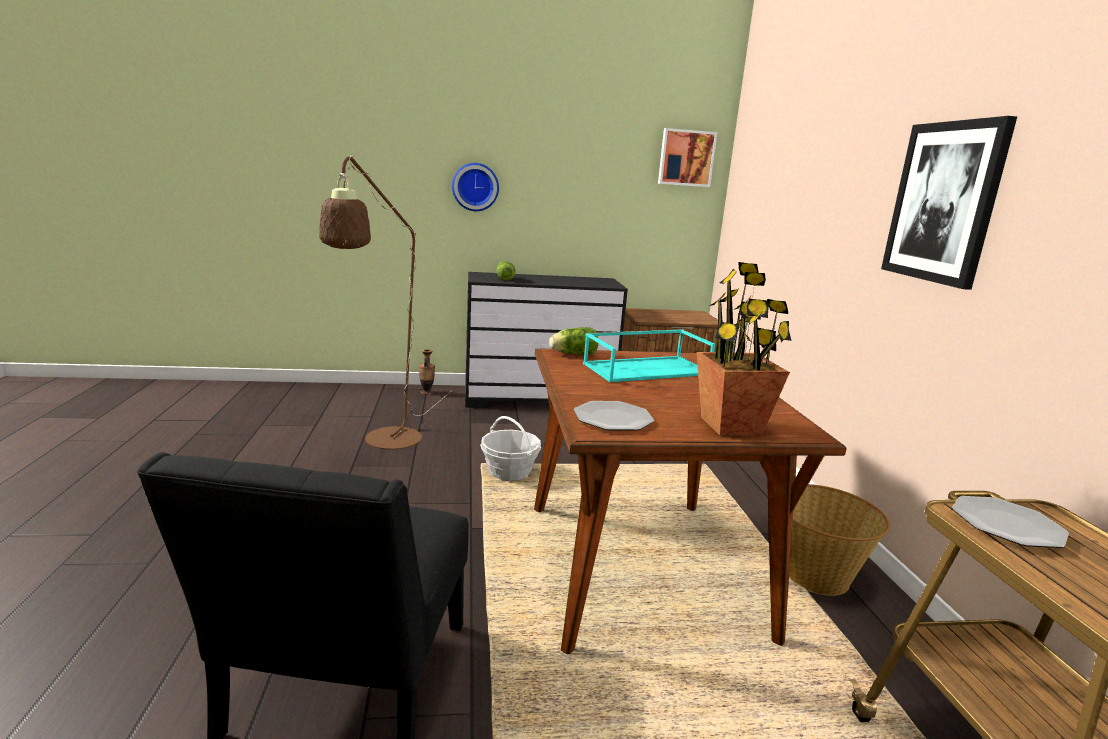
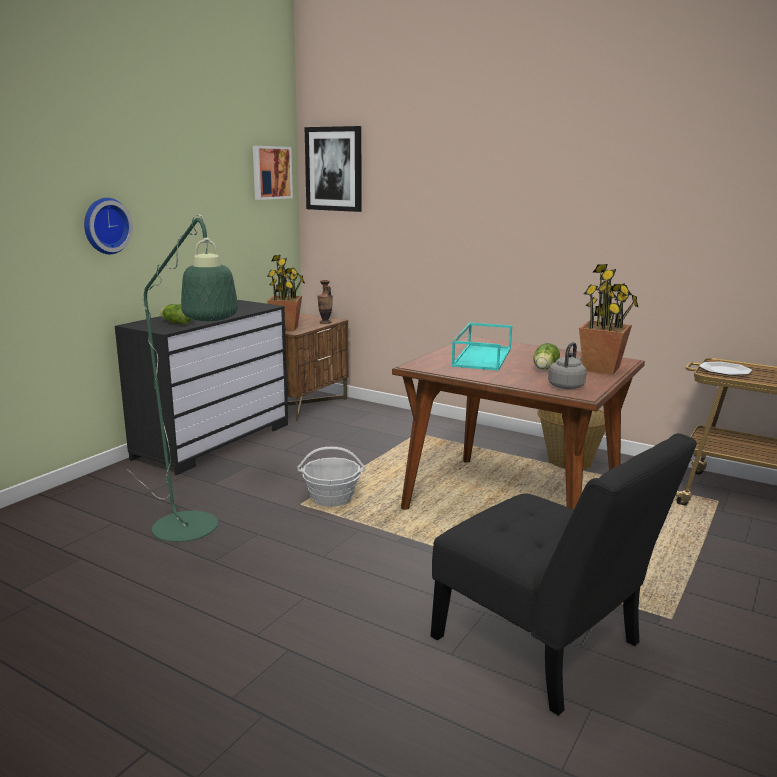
camera: 50 degrees left, 0 degrees up
brown floor lamp [319,154,452,450] -> green floor lamp [126,214,238,542]
vase [419,349,435,395] -> vase moved to [317,280,333,324]
lettuce [549,327,598,355] -> lettuce moved to [533,343,560,370]
plate [574,401,654,431] -> grey kettle [548,342,587,389]
picture [881,116,1017,290] -> picture moved to [305,126,361,212]
none -> potted plant [267,255,305,331]

